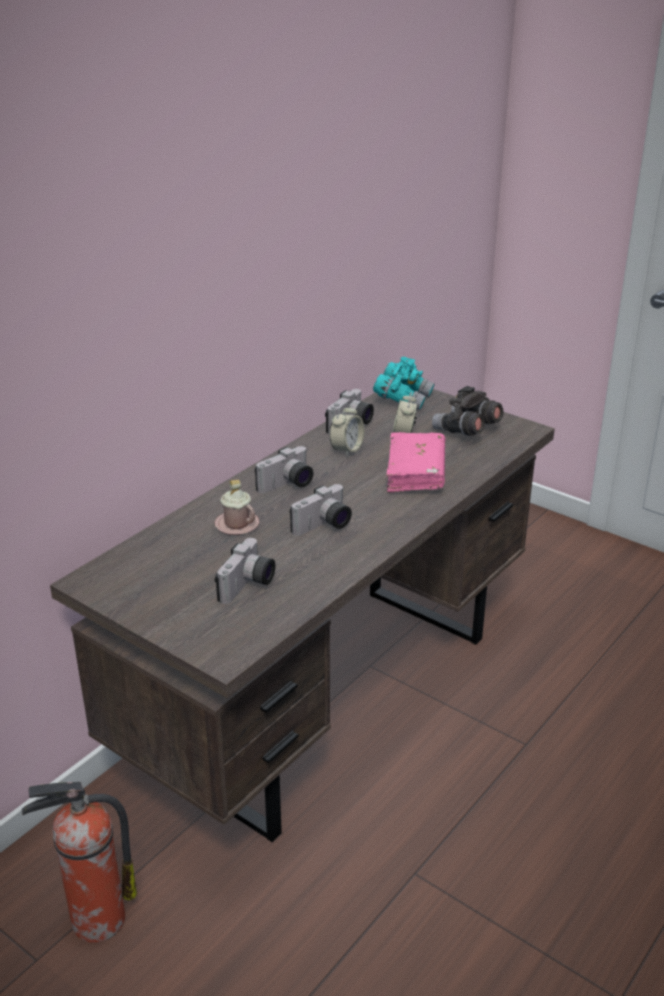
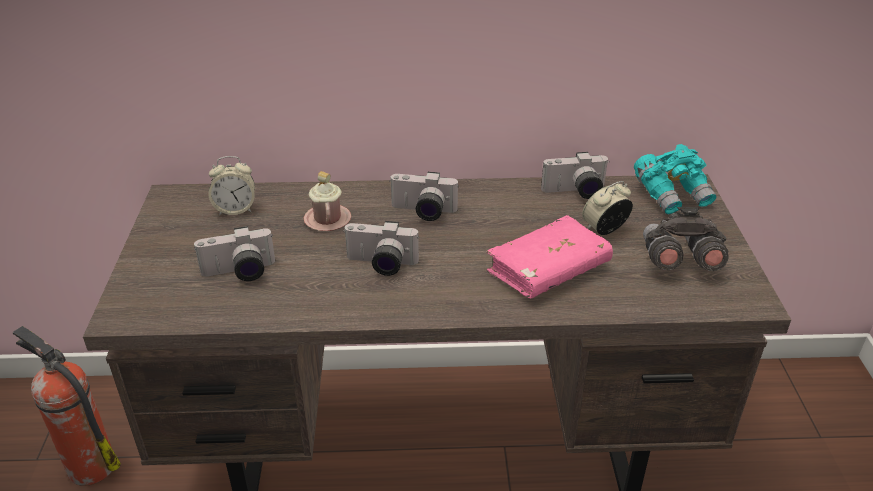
camera: 50 degrees right, 5 degrees up
alarm clock [329,403,365,457] -> alarm clock moved to [208,156,255,215]

